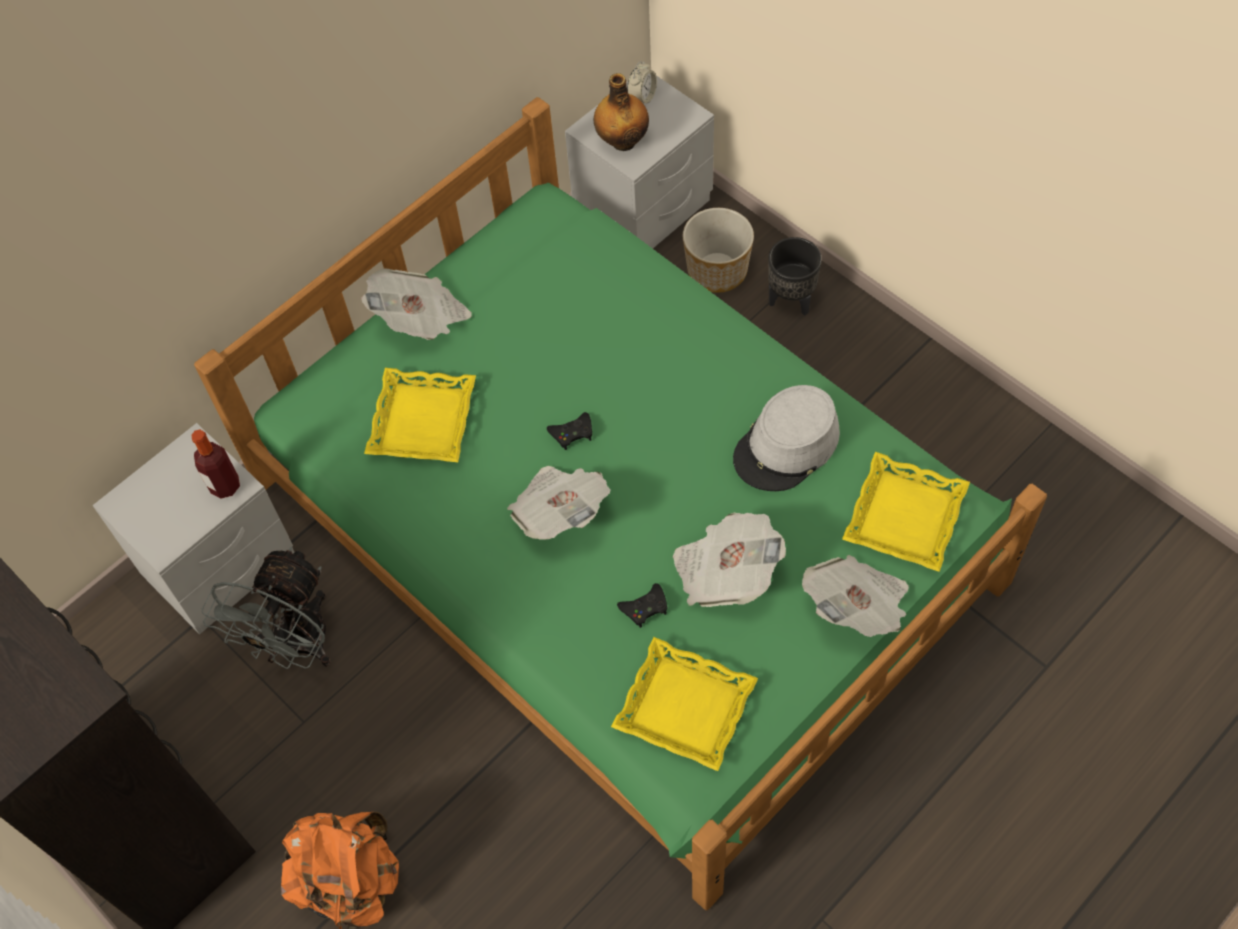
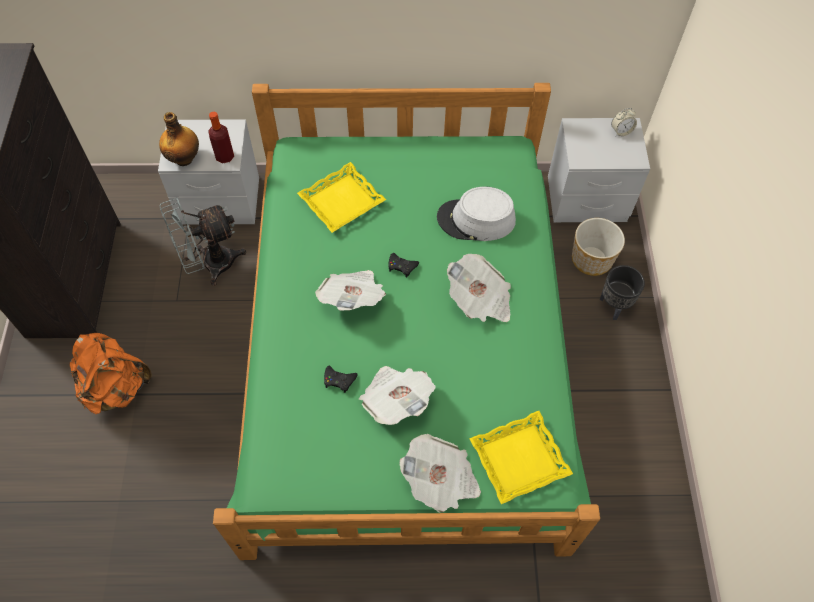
camera: 40 degrees right, 0 degrees up
newspaper [361,268,472,340] -> newspaper moved to [447,254,511,322]
bottle [594,73,649,151] -> bottle moved to [159,112,199,166]
yellow tray [611,637,758,771] -> none
grey hat [733,385,840,491] -> grey hat moved to [437,187,516,241]

